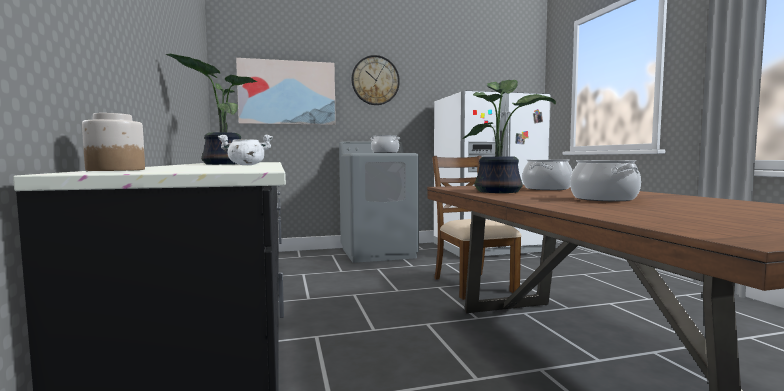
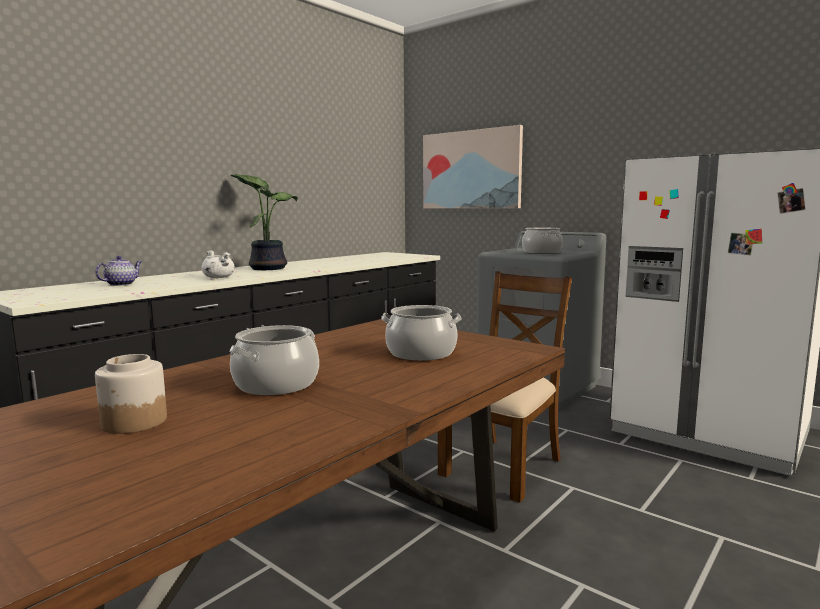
camera: 55 degrees right, 5 degrees up
jar [82,113,145,171] -> jar moved to [95,354,167,434]
wall clock [352,55,400,105] -> none
potted plant [463,80,556,193] -> none
none -> teapot [95,256,142,286]

